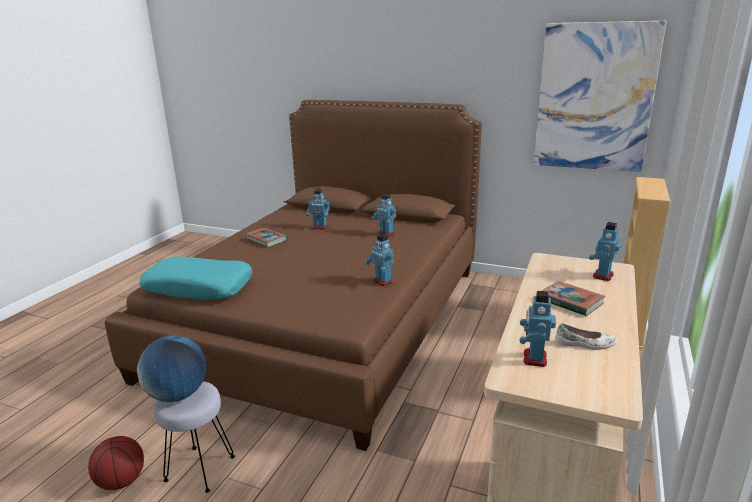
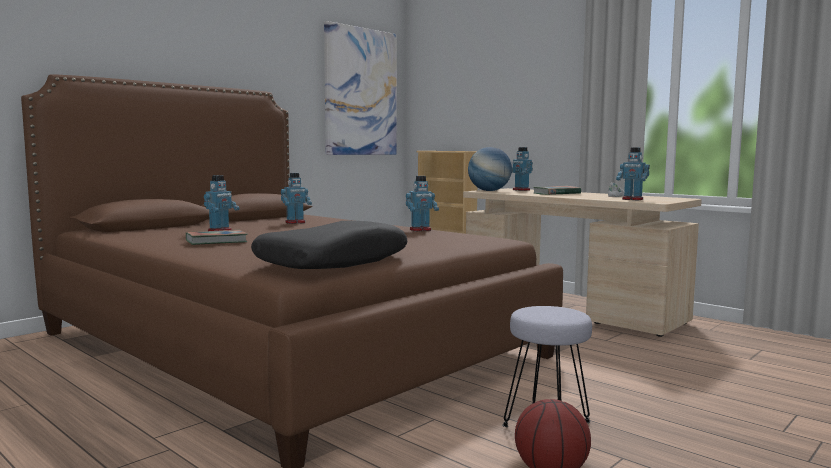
camera: 70 degrees left, 15 degrees down
globe [137,336,207,402] -> globe moved to [468,147,512,191]
turquoise pillow [139,256,252,300] -> black pillow [251,221,407,269]

